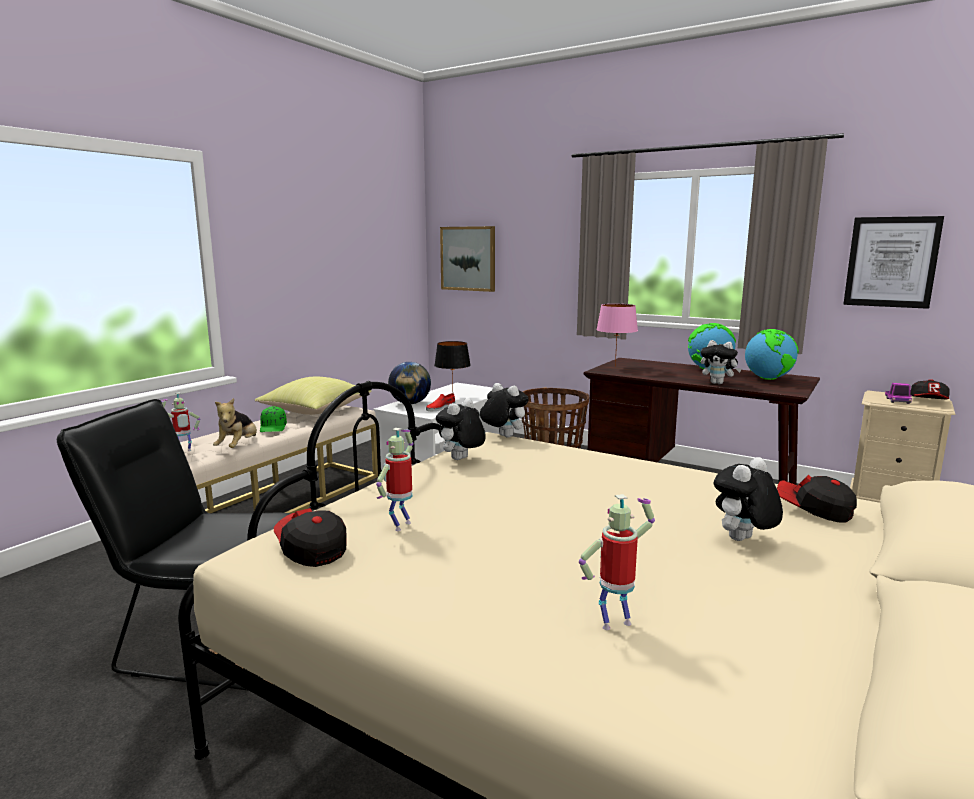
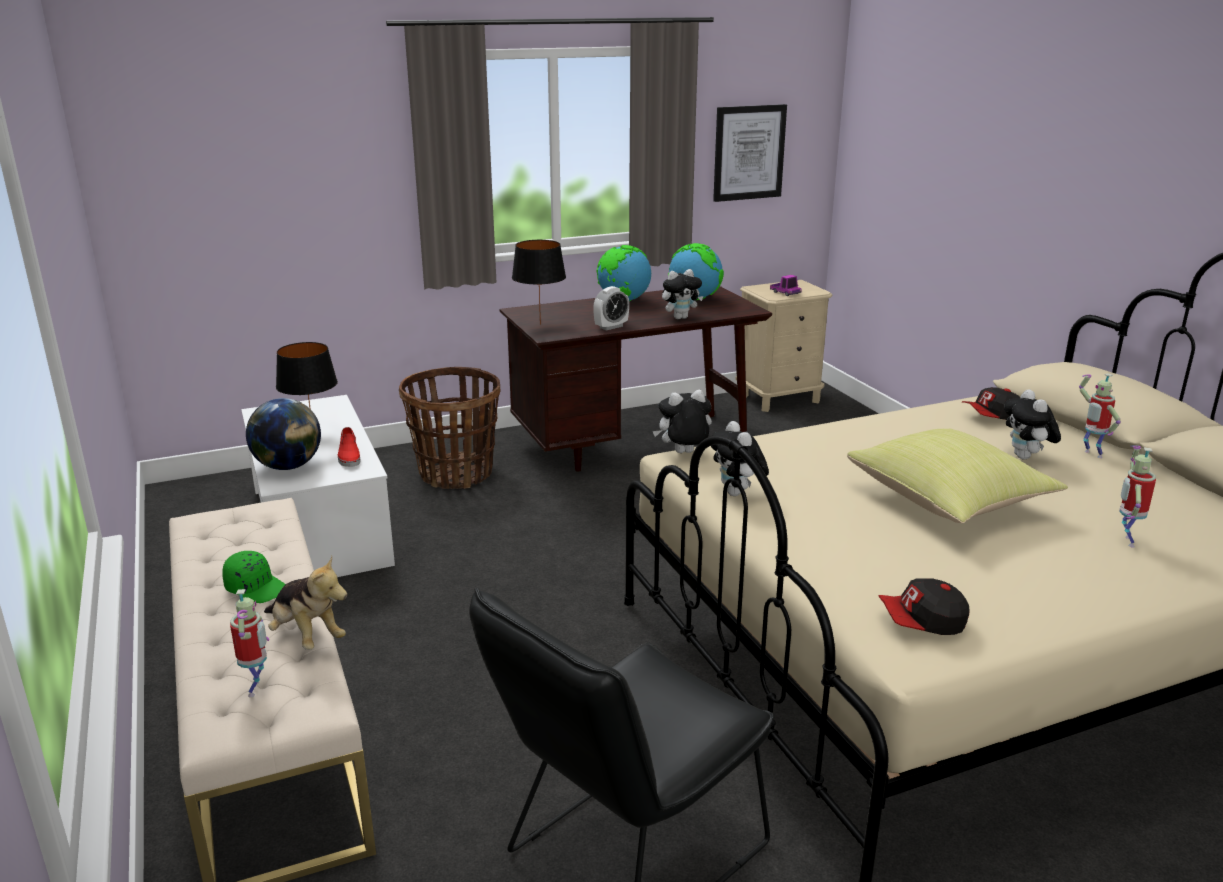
camera: 55 degrees left, 10 degrees up
yellow pillow [255,377,371,415] -> yellow pillow moved to [847,428,1068,523]
toy robot [376,428,413,531] -> toy robot moved to [1079,373,1121,458]
picture [440,226,495,292] -> none
pink table lamp [596,304,638,367] -> black table lamp [512,240,566,325]
cap [910,379,950,399] -> none
none -> alarm clock [593,286,629,331]

